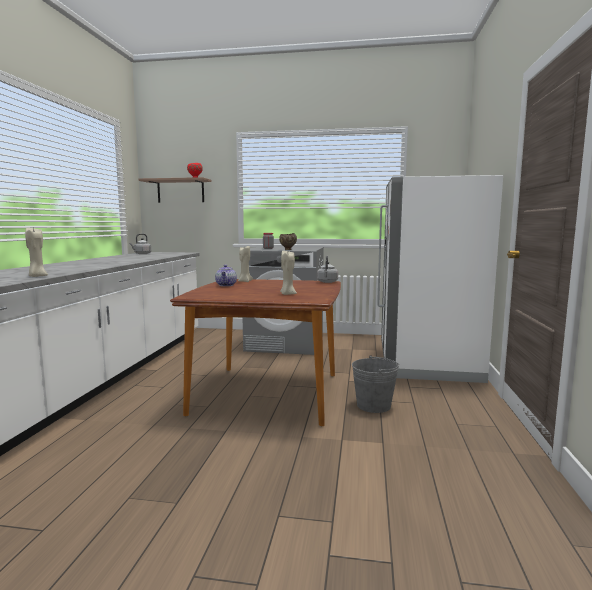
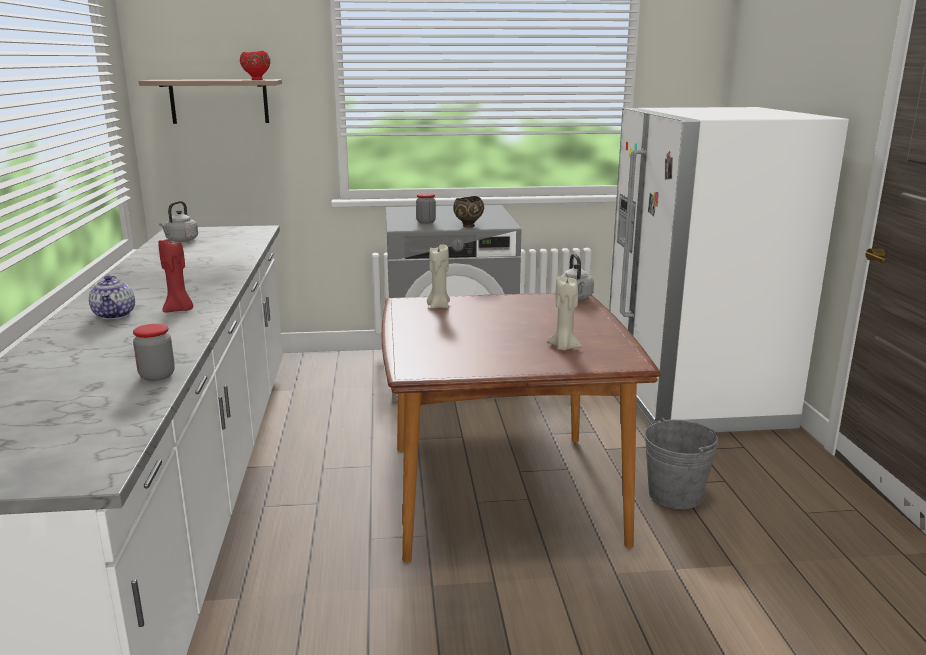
camera: 15 degrees left, 10 degrees up
beige candle [25,228,48,277] -> jar [133,324,175,381]
teapot [215,265,237,286] -> teapot moved to [89,275,135,319]
none -> red candle [158,239,193,312]

